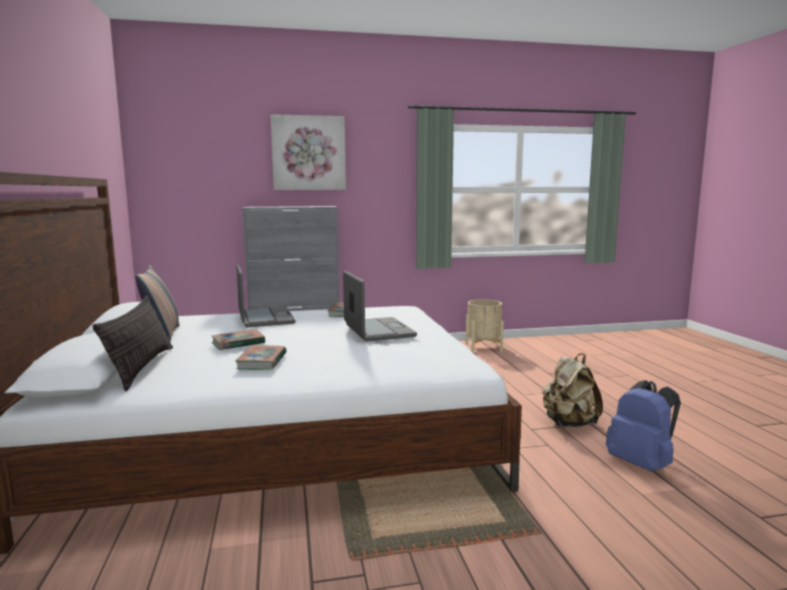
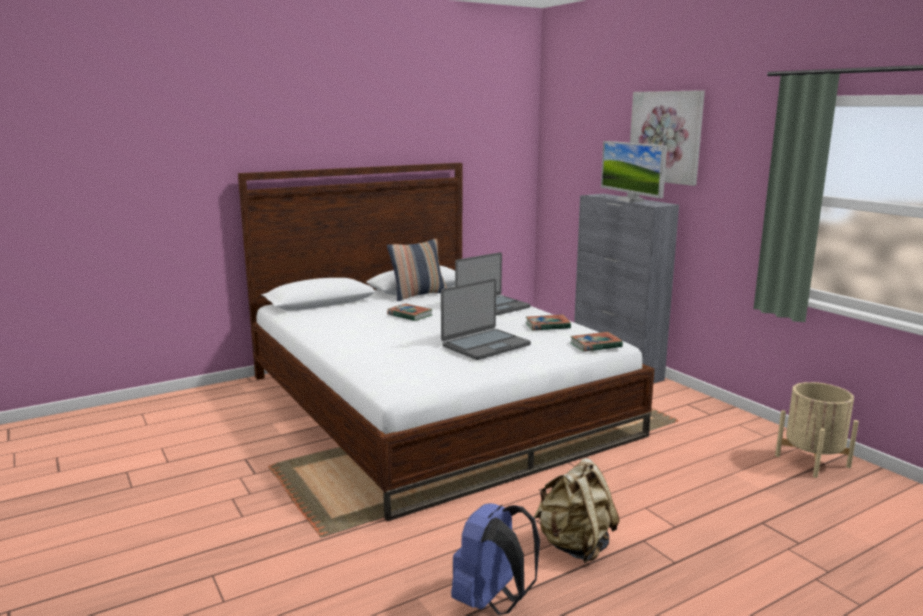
camera: 70 degrees right, 5 degrees up
pillow [93,296,173,391] -> none
book [235,345,286,370] -> book moved to [570,332,623,352]
none -> monitor [601,141,667,203]

